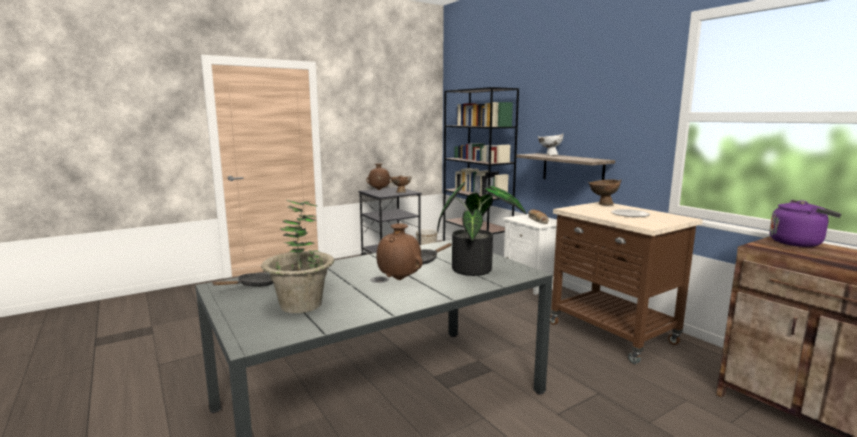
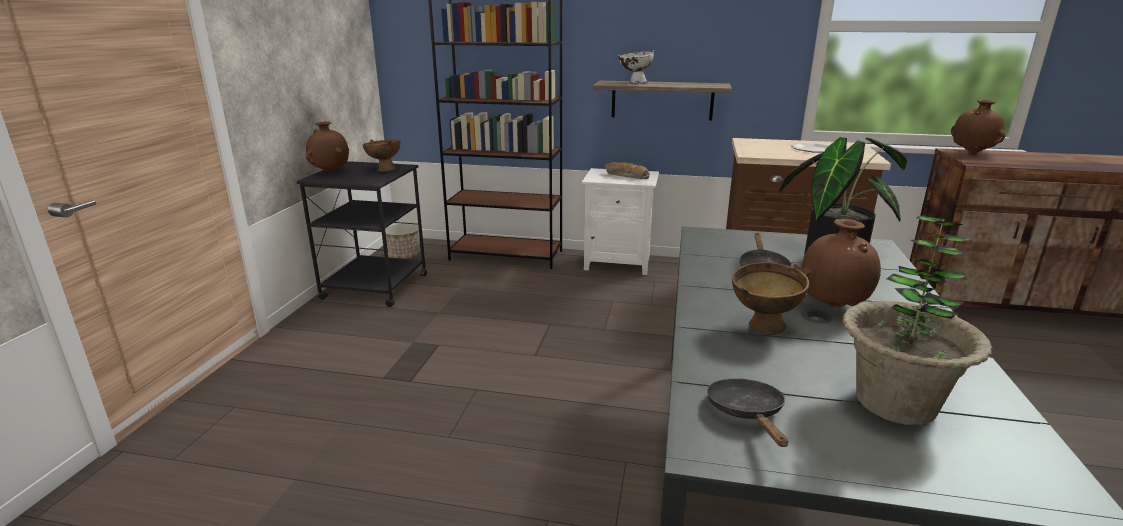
camera: 45 degrees left, 10 degrees up
brown bowl [588,179,621,205] -> brown bowl moved to [732,262,809,335]
purple kettle [769,200,842,247] -> brown vase [951,100,1005,153]

